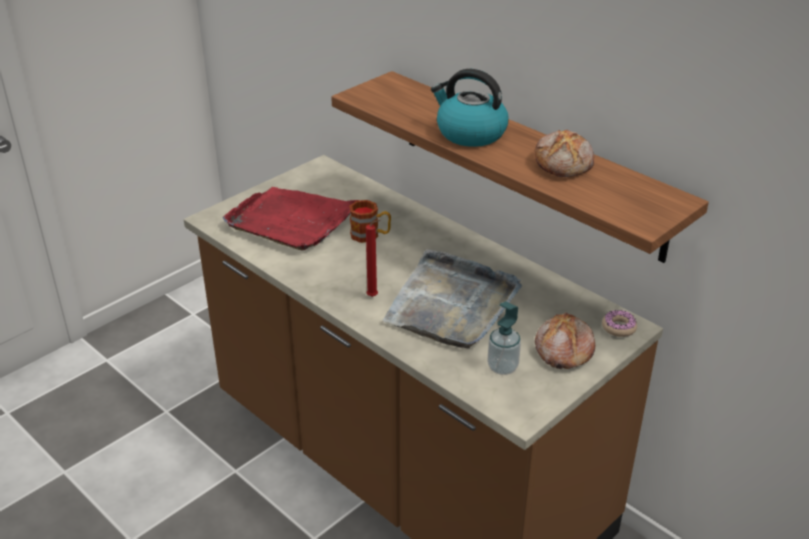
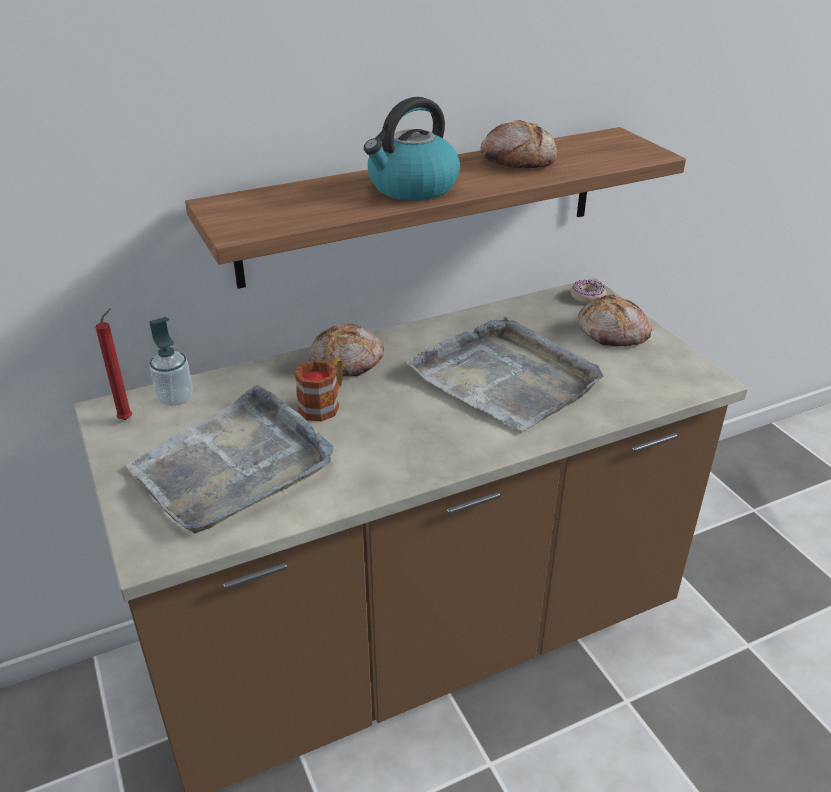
camera: 70 degrees left, 0 degrees up
red tray [223,187,360,250] -> grey tray [125,385,334,534]
red candle [366,220,380,297] -> red candle moved to [95,308,132,420]
soap dispenser [488,302,521,375] -> soap dispenser moved to [149,317,193,406]
none -> bread [309,324,384,376]

